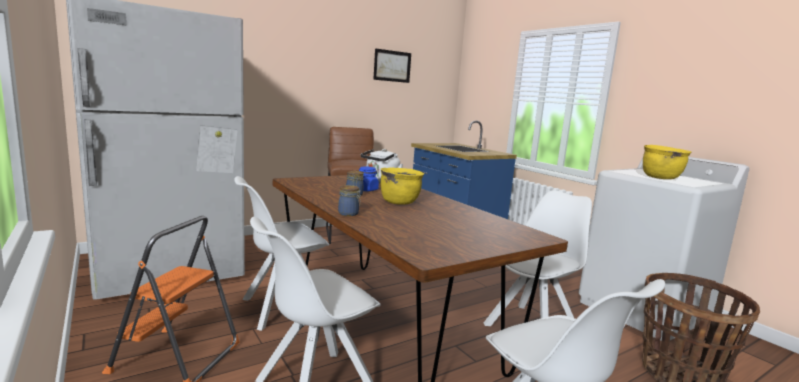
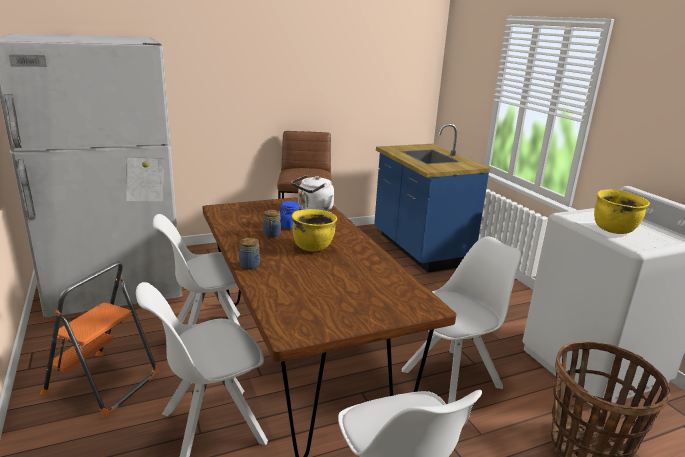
camera: 10 degrees right, 10 degrees up
picture [373,48,411,83] -> none

